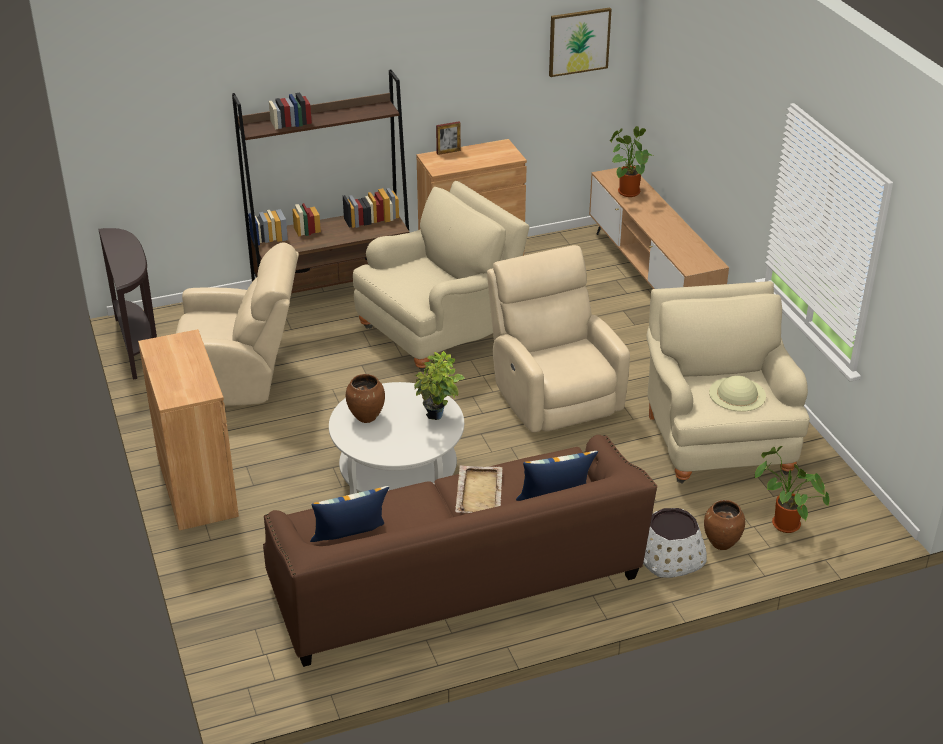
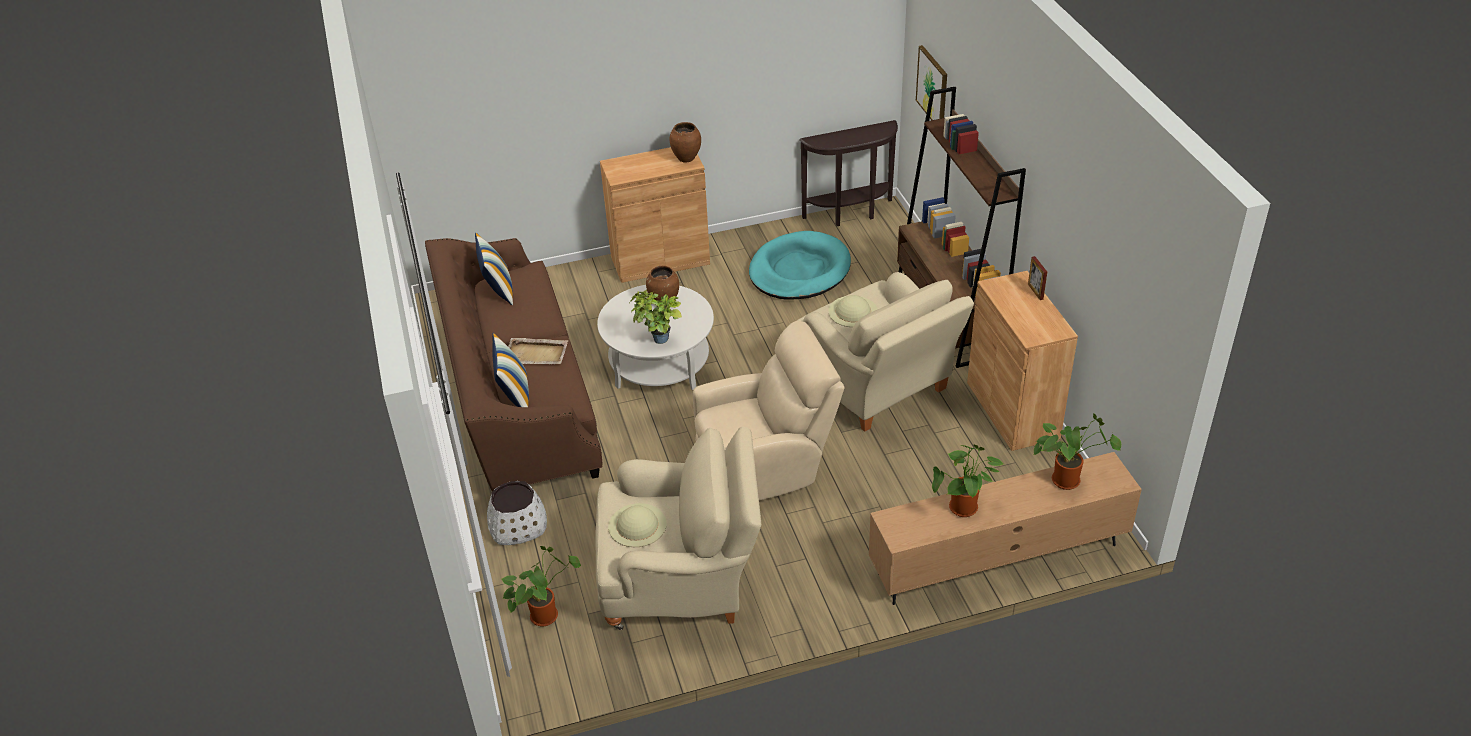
camera: 95 degrees right, 5 degrees up
beige armchair [176,242,299,406] -> turquoise dog bed [749,231,851,300]
picture [549,7,612,77] -> picture moved to [916,45,947,120]
brown vase [704,500,745,550] -> brown vase moved to [670,122,701,162]
none -> beige hat [828,295,877,327]
none -> potted plant [932,445,1004,517]

